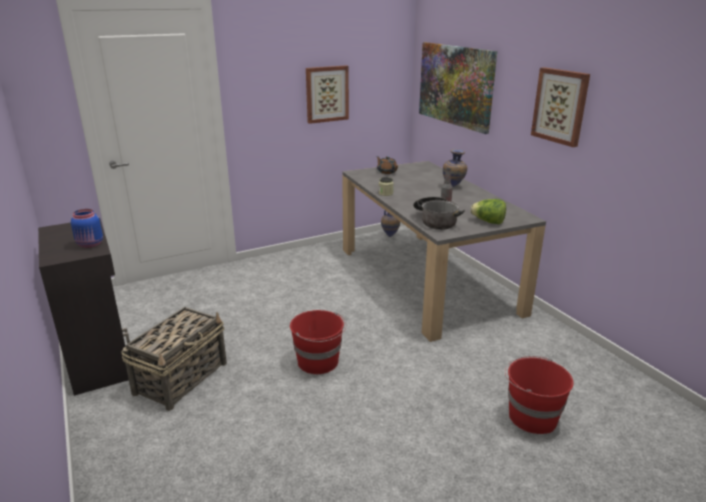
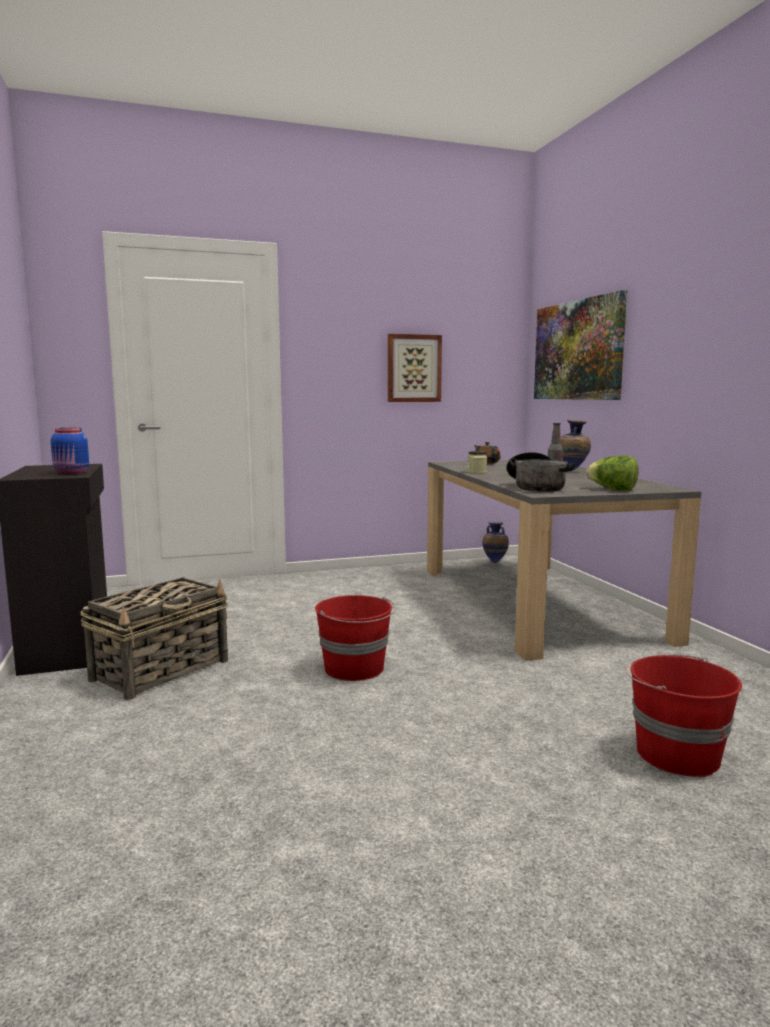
camera: 10 degrees right, 15 degrees down
picture [531,67,590,147] -> none

